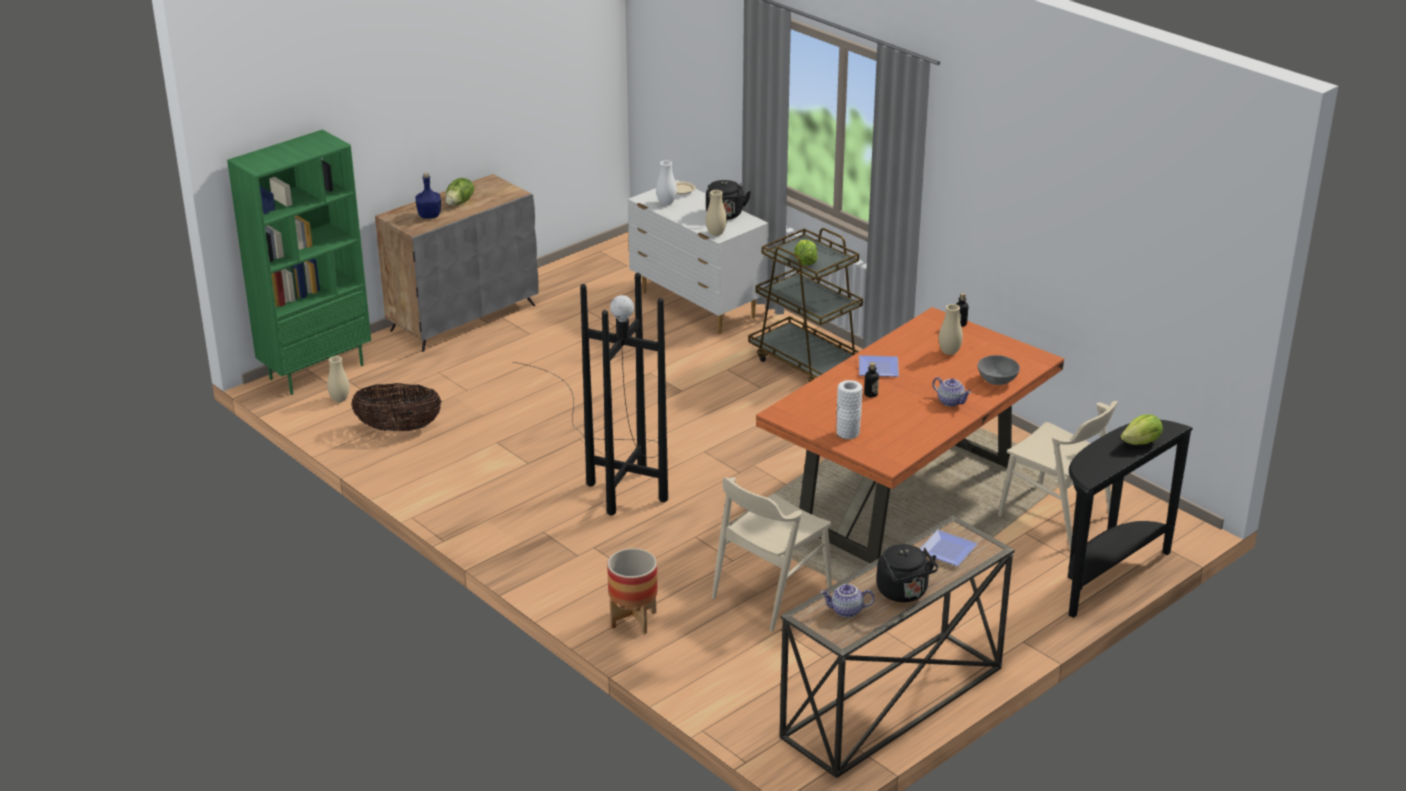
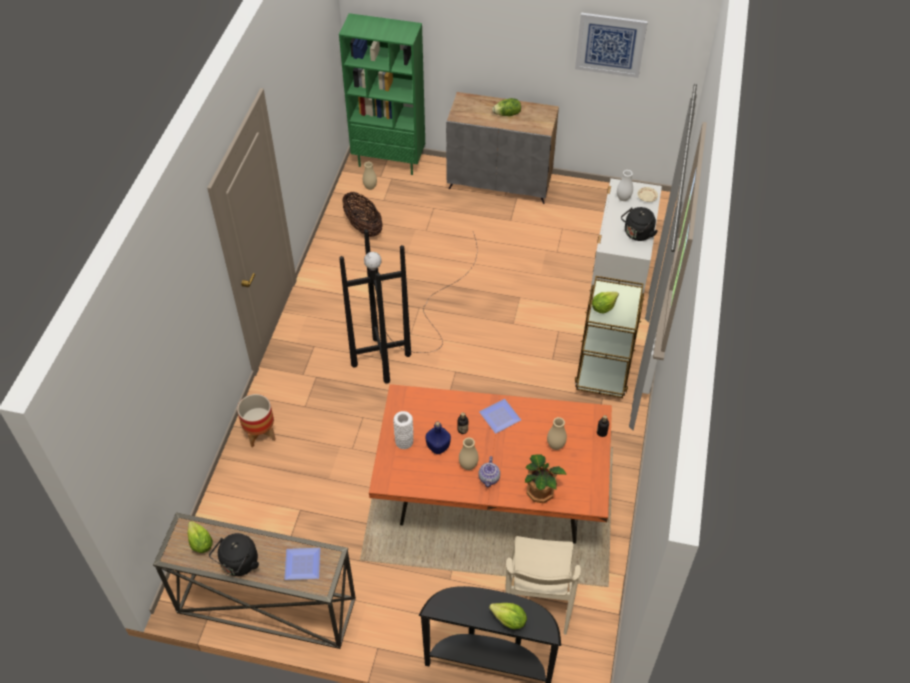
camera: 55 degrees right, 20 degrees up
blue bottle [416,173,441,219] -> blue bottle moved to [425,422,451,454]
beige vase [706,190,727,236] -> beige vase moved to [459,438,479,470]
beige chair [712,477,832,632] -> none
teapot [821,584,874,617] -> lettuce [187,521,213,553]
grey bowl [978,355,1020,385] -> potted plant [525,455,567,503]
none -> picture [575,13,648,78]

